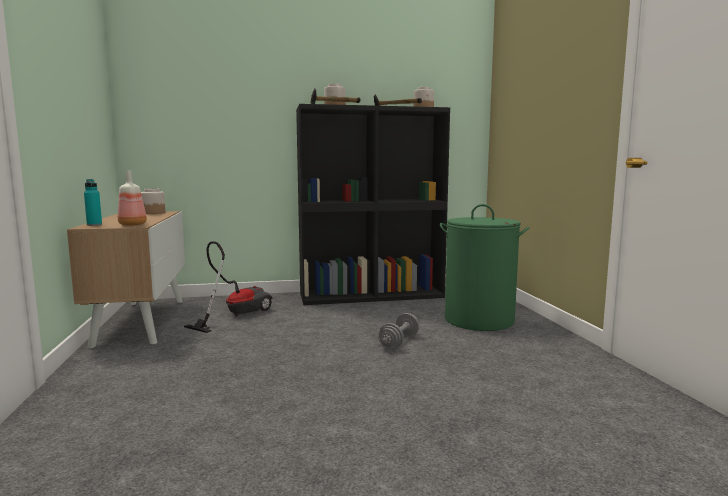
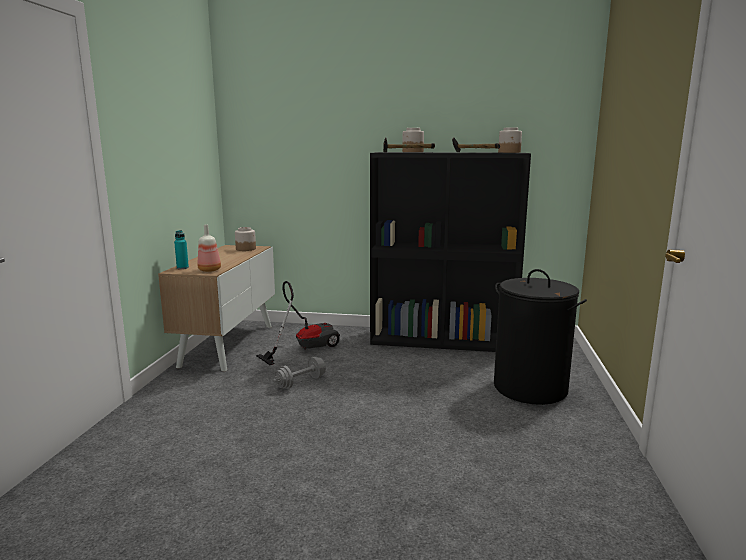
camera: 20 degrees right, 5 degrees up
grey dumbbell [379,313,419,349] -> grey dumbbell moved to [274,357,326,389]
green laundry basket [440,204,529,331] -> black laundry basket [494,269,587,405]

